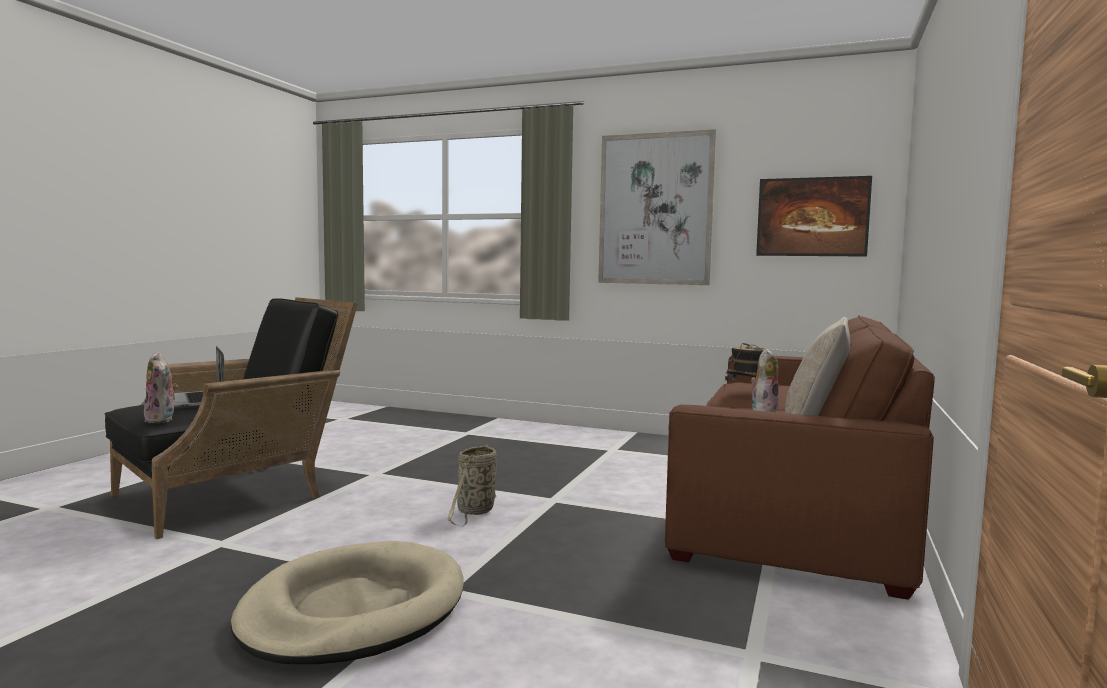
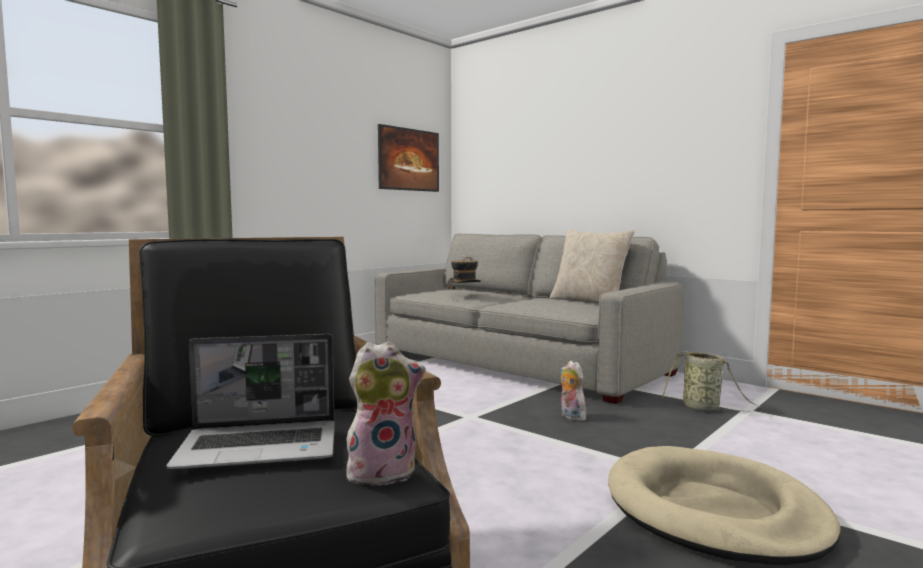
camera: 70 degrees left, 0 degrees up
basket [448,444,497,527] -> basket moved to [662,352,761,412]
picture [598,129,716,285] -> none
brown sofa [665,315,935,600] -> grey sofa [374,234,684,404]
plush toy [751,349,779,412] -> plush toy moved to [560,361,586,421]

